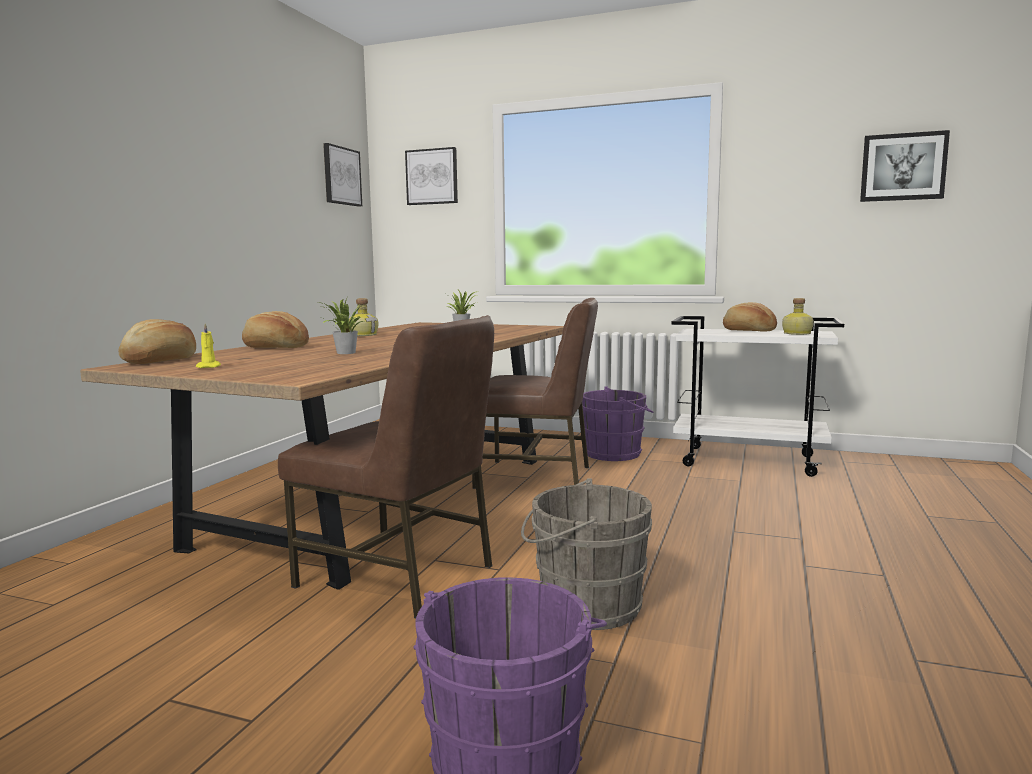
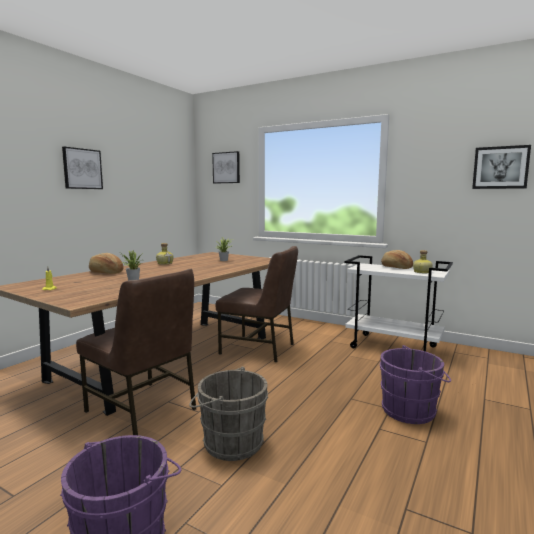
camera: 10 degrees right, 0 degrees up
bread [118,319,196,364] -> none
picture [323,143,362,207] -> picture moved to [62,147,103,189]
purple bucket [582,386,653,461] -> purple bucket moved to [380,345,451,424]

